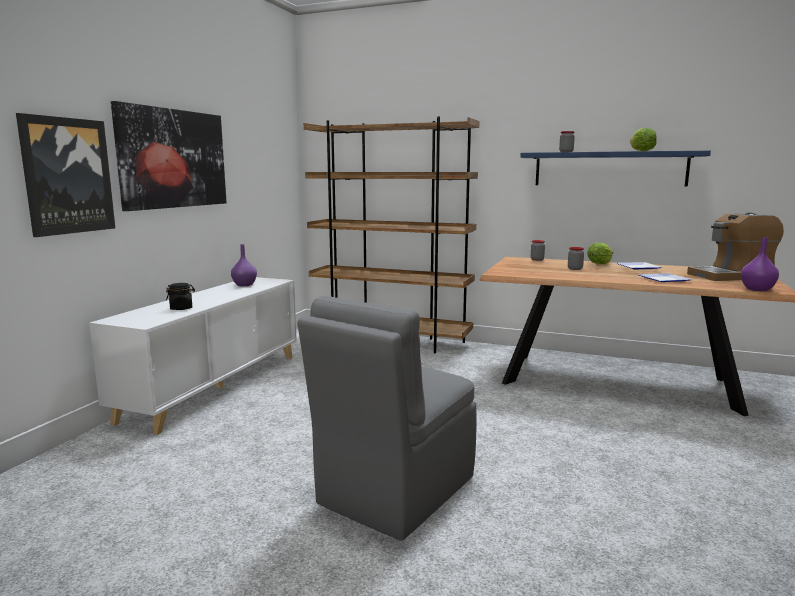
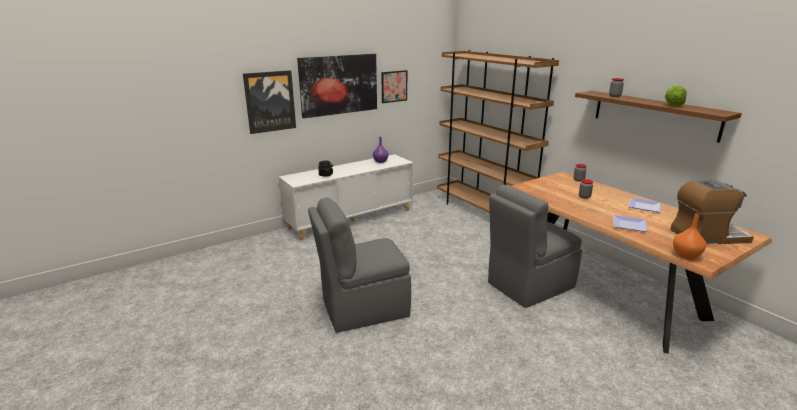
camera: 35 degrees right, 10 degrees up
blue shelf [520,150,711,186] -> brown shelf [575,91,742,143]
lettuce [587,243,613,264] -> none
coffee machine [687,213,784,281] -> coffee machine turned 150 degrees clockwise [670,180,754,244]
purple vase [741,237,779,291] -> orange vase [673,213,706,260]
none -> picture [381,70,407,103]
none -> grey chair [488,184,582,308]

